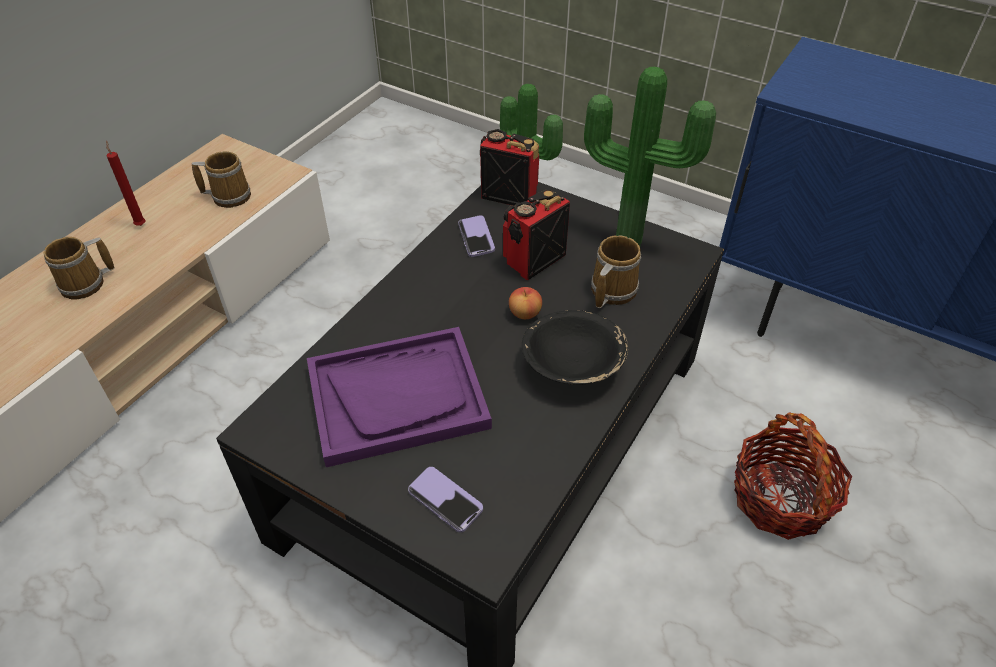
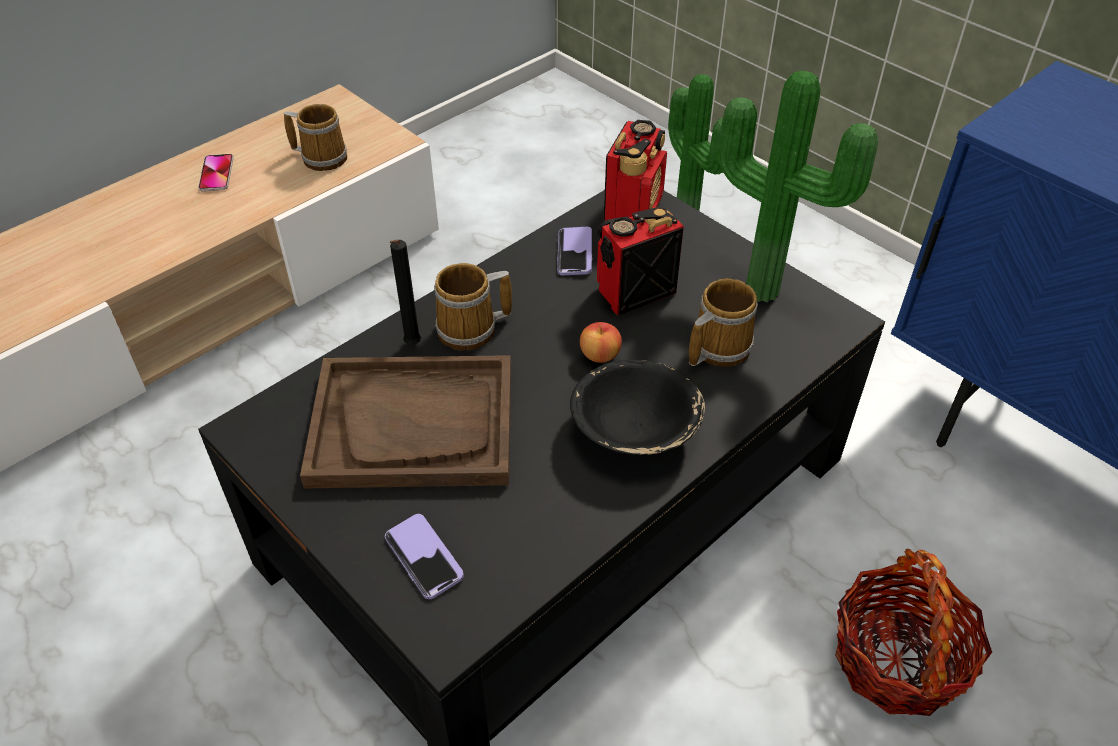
camera: 15 degrees right, 0 degrees up
mug [43,237,115,300] -> mug moved to [434,263,512,350]
red candle [106,140,146,226] -> phone [198,154,234,191]
purple tray [307,327,492,467] -> brown tray [300,355,511,488]
radio [480,129,539,206] -> radio turned 75 degrees clockwise [604,120,667,221]
none -> black candle [390,240,421,345]

